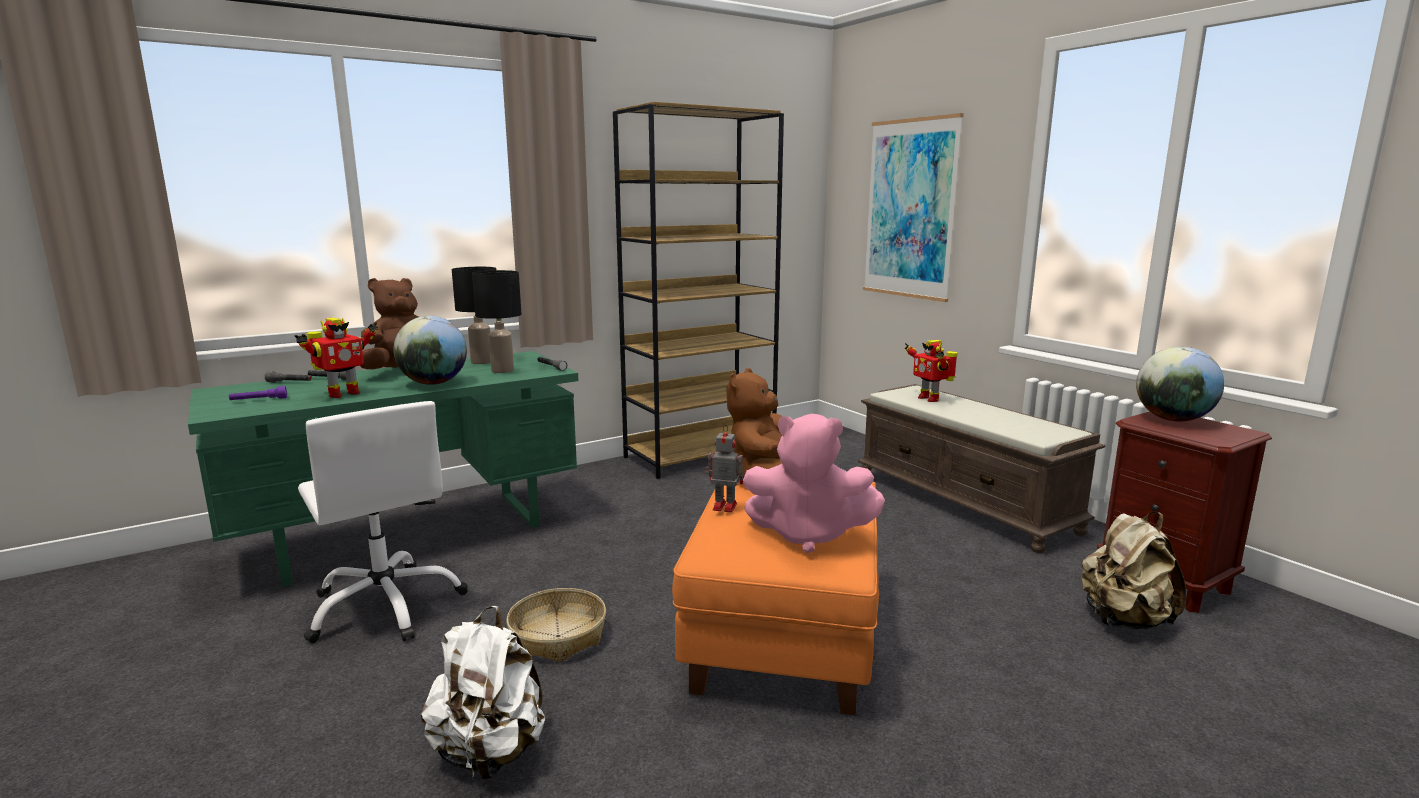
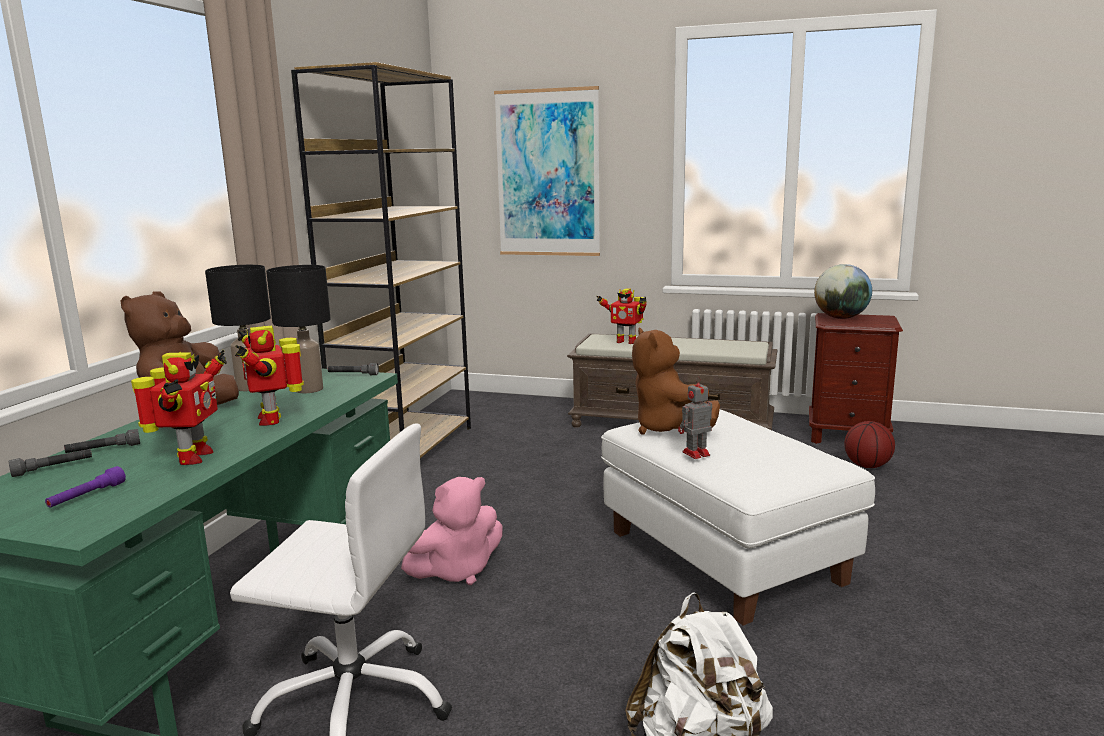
camera: 40 degrees left, 0 degrees up
globe [394,316,467,385] -> toy robot [235,326,304,426]
basket [506,588,606,662] -> none
orange ottoman [672,480,879,716] -> white ottoman [601,409,875,626]
pink plush toy [743,414,885,553] -> pink plush toy moved to [401,477,503,585]
beige backpack [1081,512,1186,630] -> basketball [844,421,895,468]

